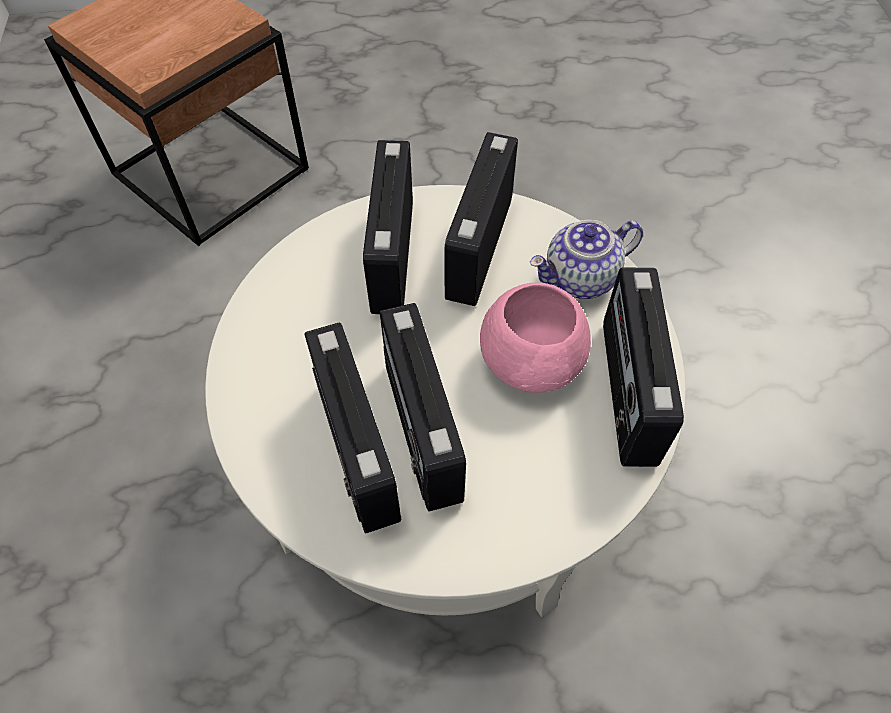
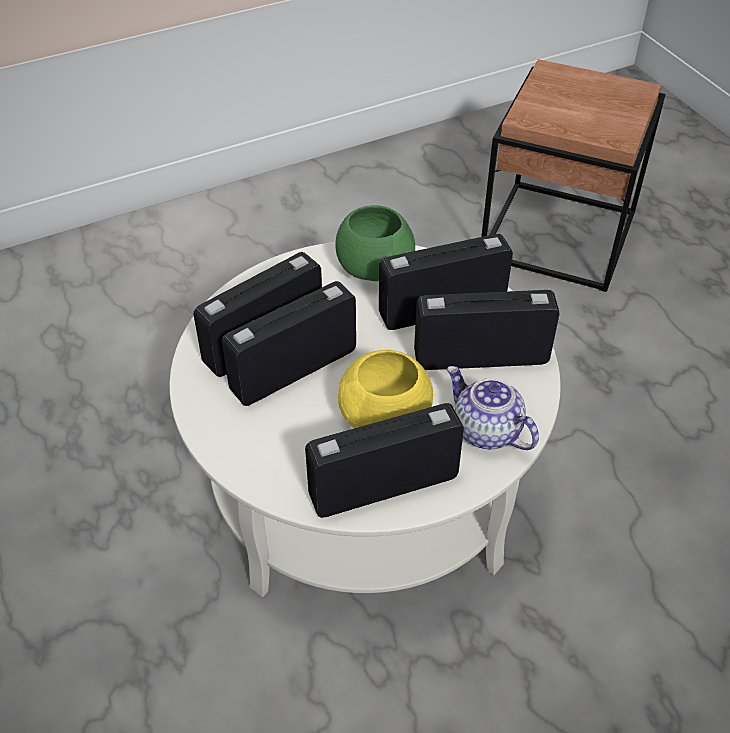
camera: 70 degrees right, 10 degrees down
pink bowl [480,282,591,393] -> yellow bowl [338,350,433,428]
none -> green bowl [335,205,415,281]

